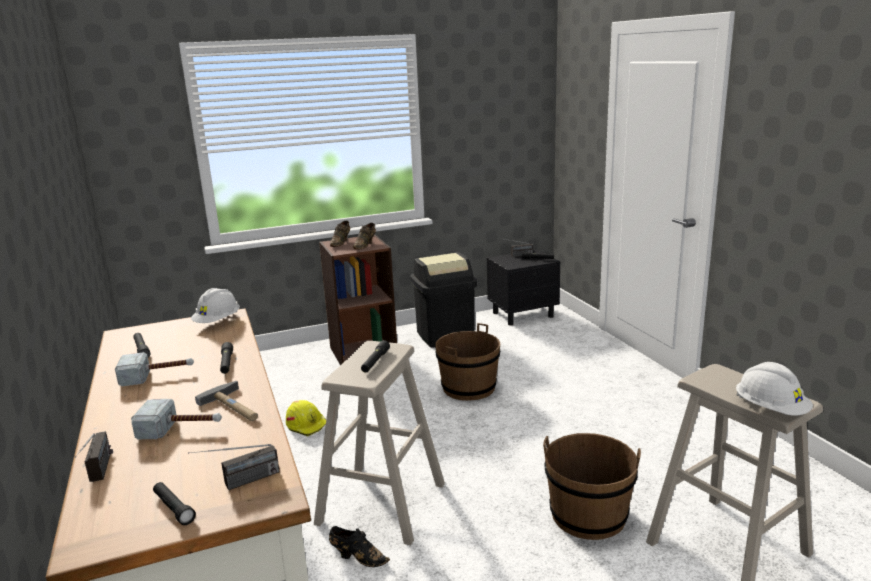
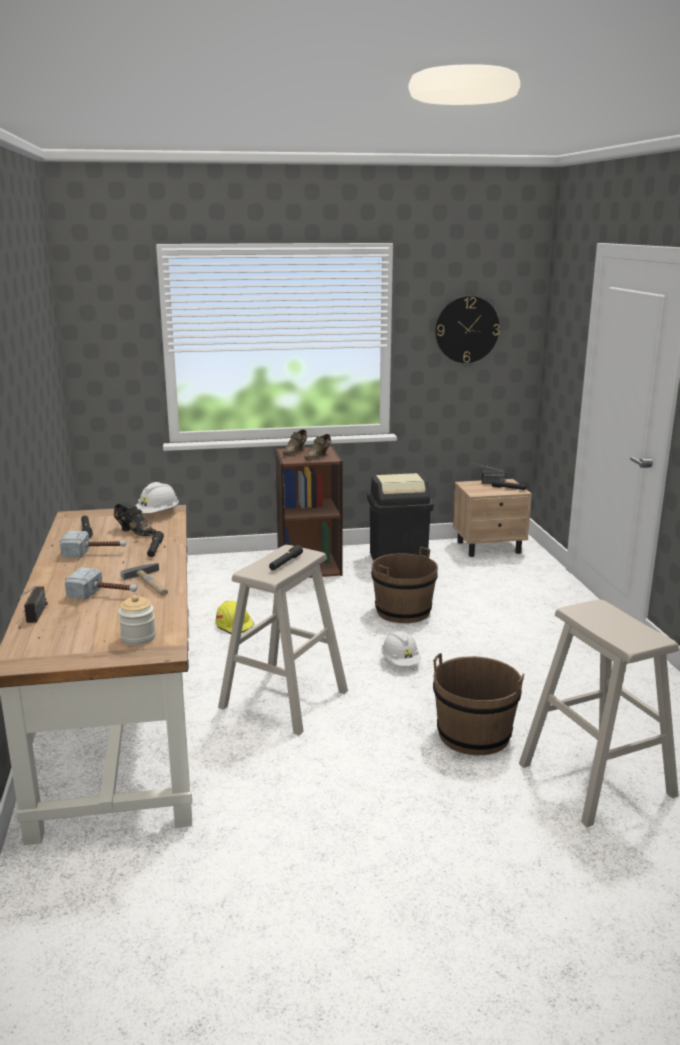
camera: 10 degrees right, 0 degrees up
black flashlight [153,482,196,525] -> none
radio [188,444,280,490] -> jar [118,595,156,645]
black shoe [329,526,390,567] -> black shoe moved to [114,504,156,536]
black nightstand [487,250,561,326] -> beige nightstand [453,479,532,557]
white hard hat [736,362,813,416] -> white hard hat moved to [381,630,421,666]
none -> wall clock [435,296,500,363]

